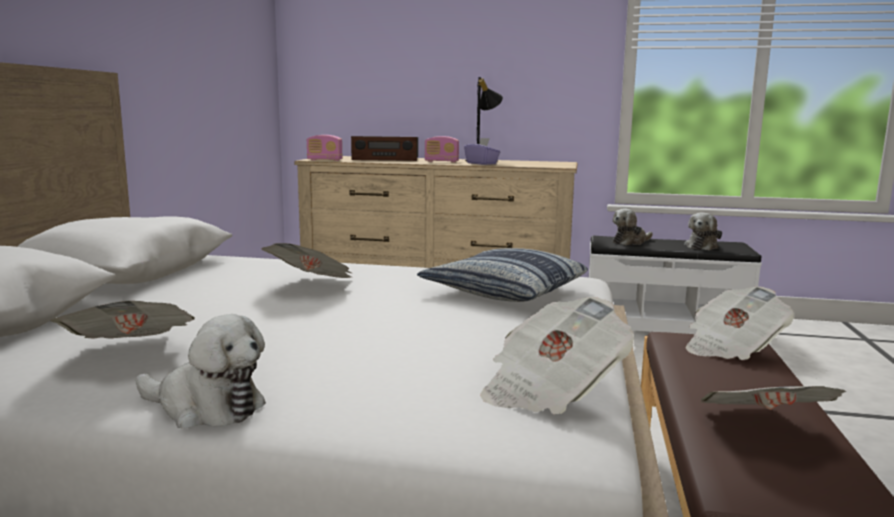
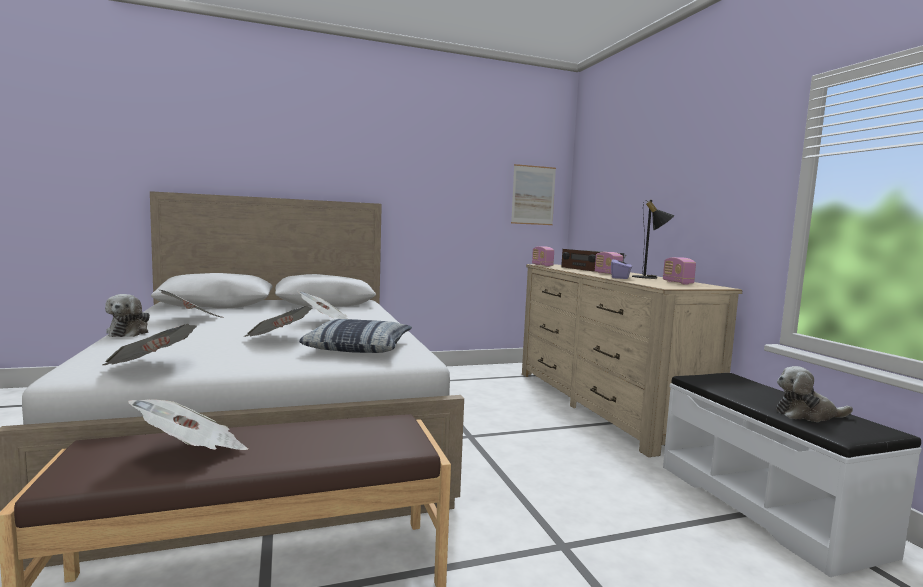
camera: 60 degrees right, 5 degrees down
plush toy [613,208,653,245] -> none
newspaper [685,287,794,360] -> newspaper moved to [245,306,312,337]
none -> picture [511,164,556,225]
none -> radio [663,257,696,285]

